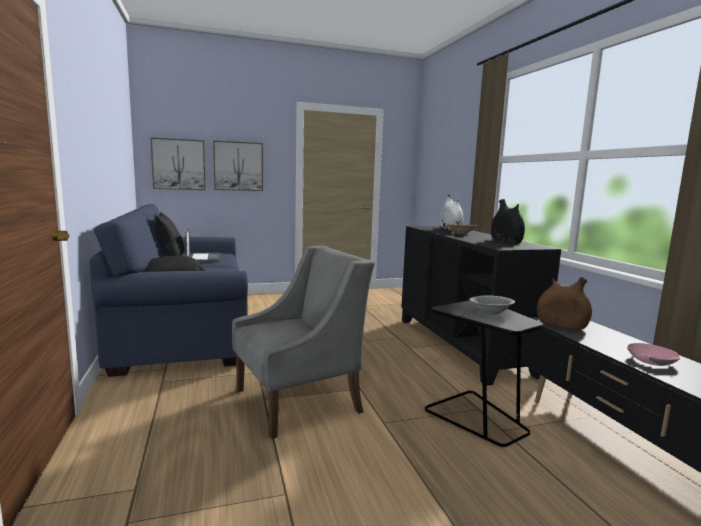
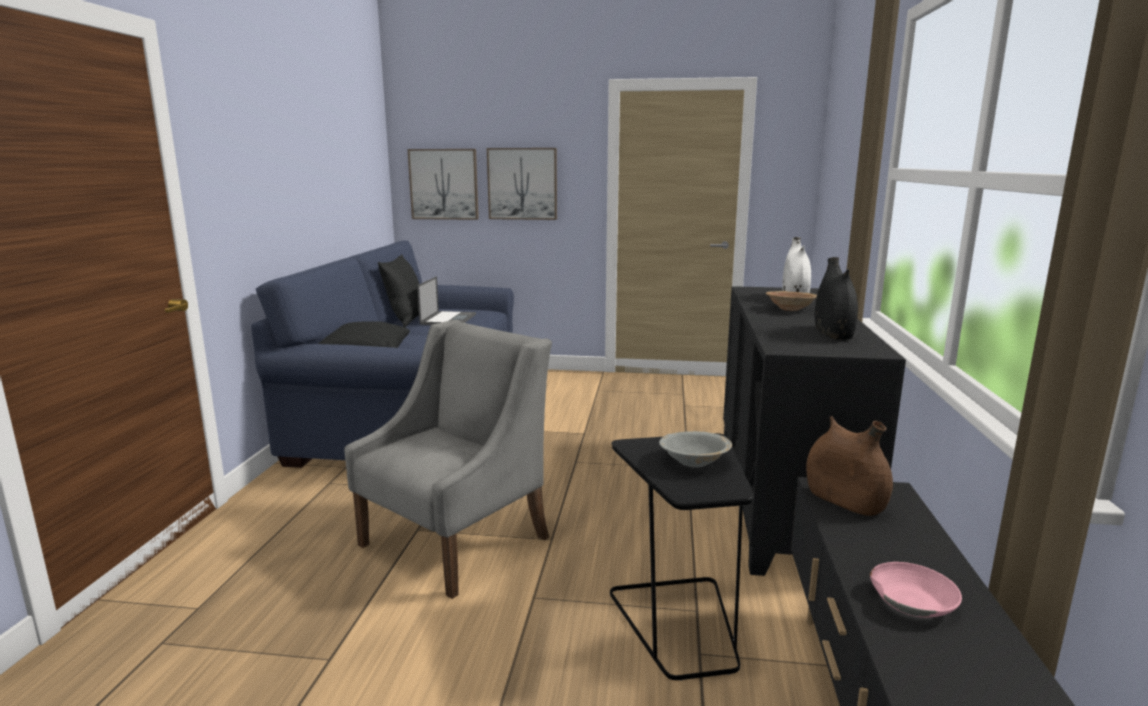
camera: 25 degrees right, 5 degrees up
grey armchair [232,246,375,439] -> grey armchair turned 45 degrees counterclockwise [344,320,552,599]

